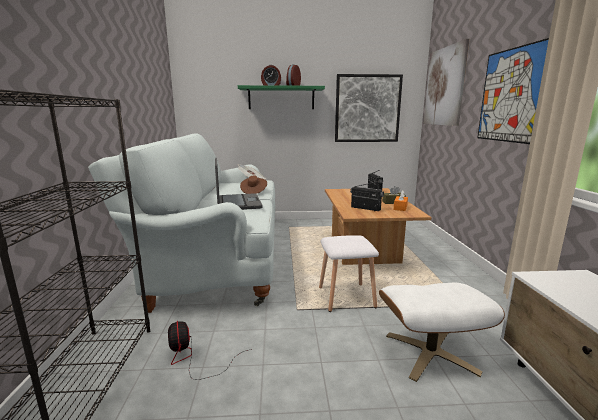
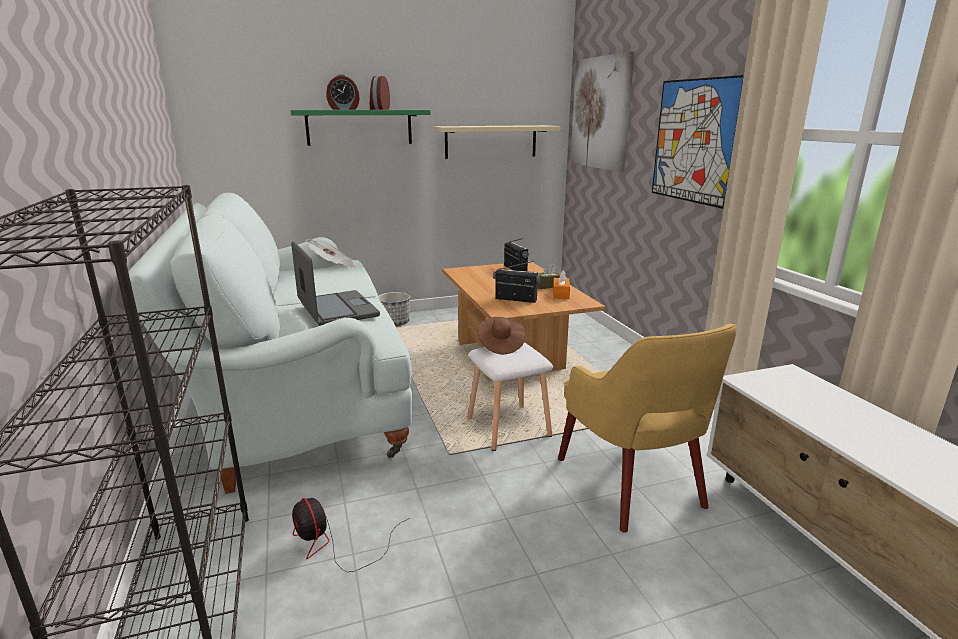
camera: 15 degrees left, 5 degrees up
brown hat [240,176,267,194] -> brown hat moved to [478,317,526,354]
picture [335,74,403,142] -> beige shelf [433,125,560,159]
white ottoman [379,283,505,382] -> yellow armchair [558,324,737,533]
none -> planter [378,292,410,326]

